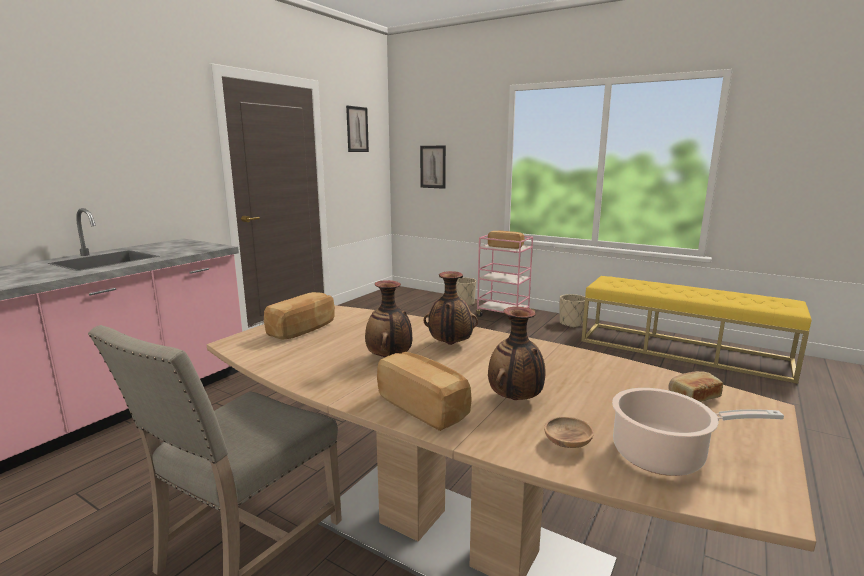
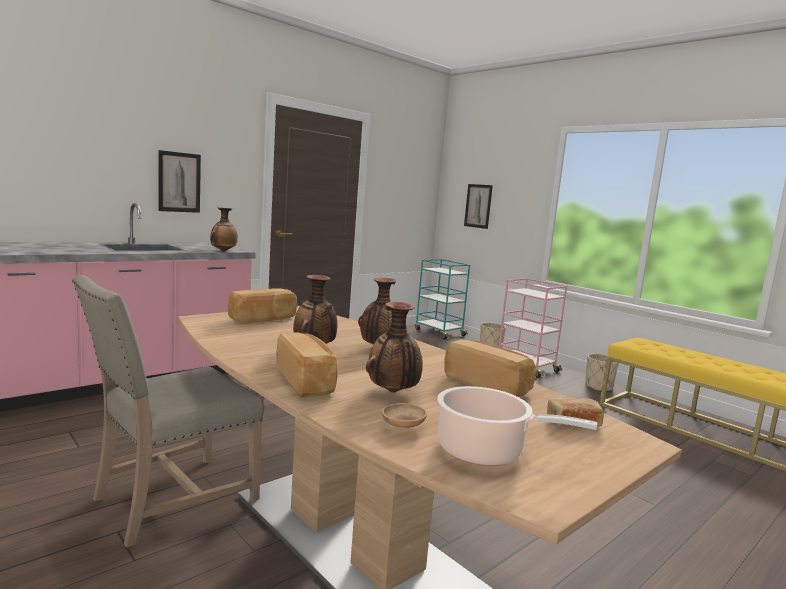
camera: 15 degrees right, 5 degrees down
picture [346,105,369,152] -> picture moved to [158,150,201,213]
bread [488,231,524,249] -> bread moved to [444,340,536,397]
none -> vase [210,208,238,251]
none -> turquoise cart [415,259,470,340]

